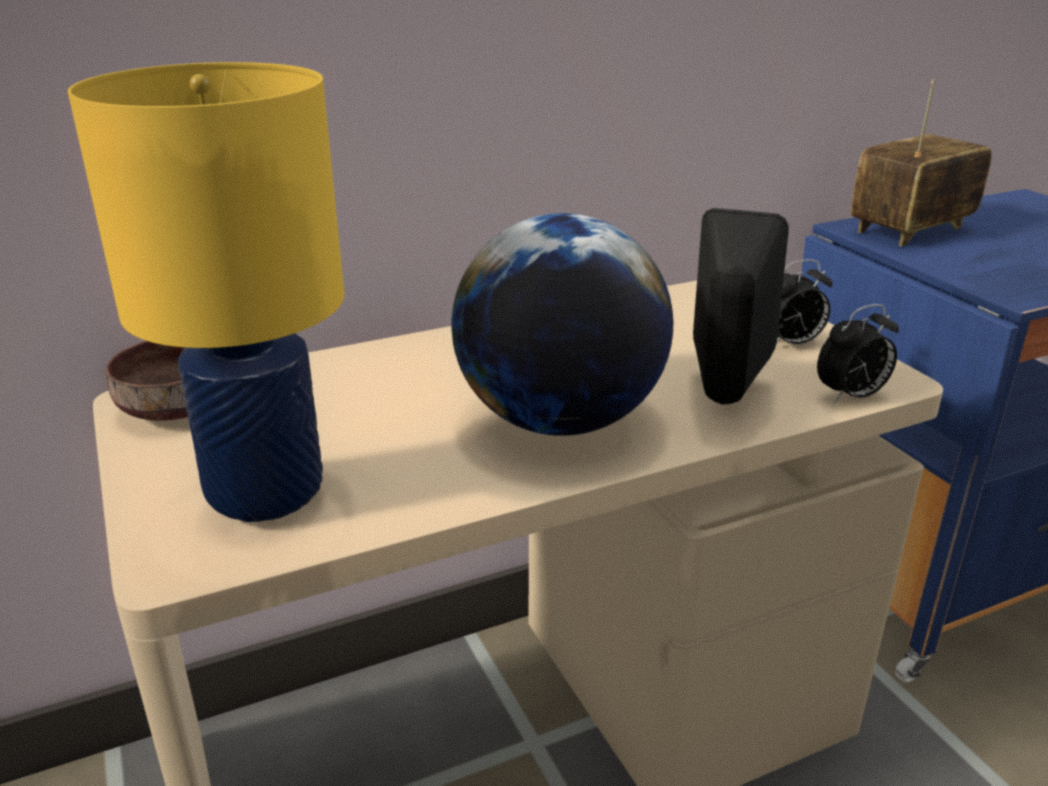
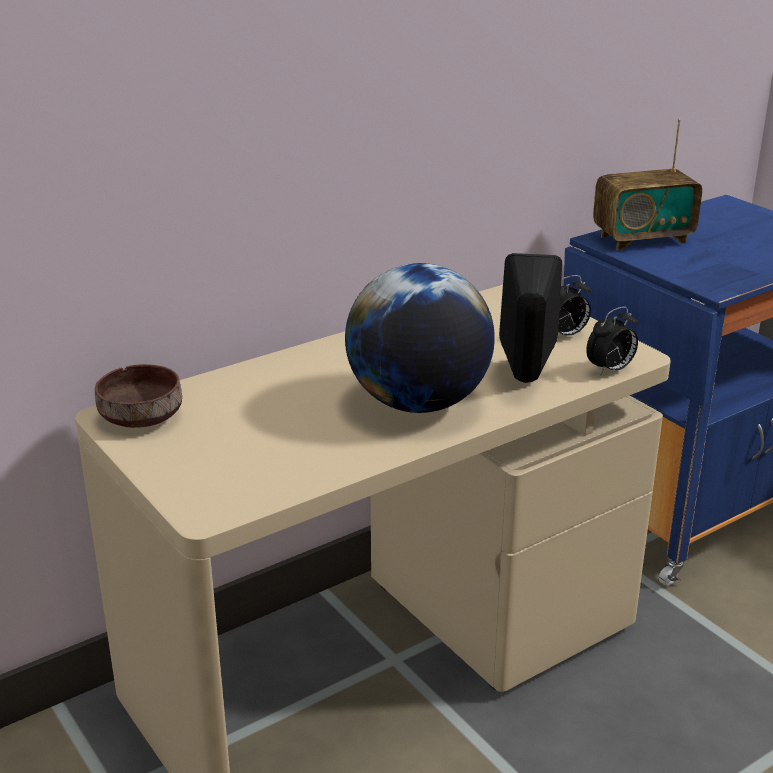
camera: 10 degrees left, 0 degrees up
yellow table lamp [68,62,344,522] -> none
radio [851,80,992,246] -> radio turned 150 degrees counterclockwise [593,119,702,251]

